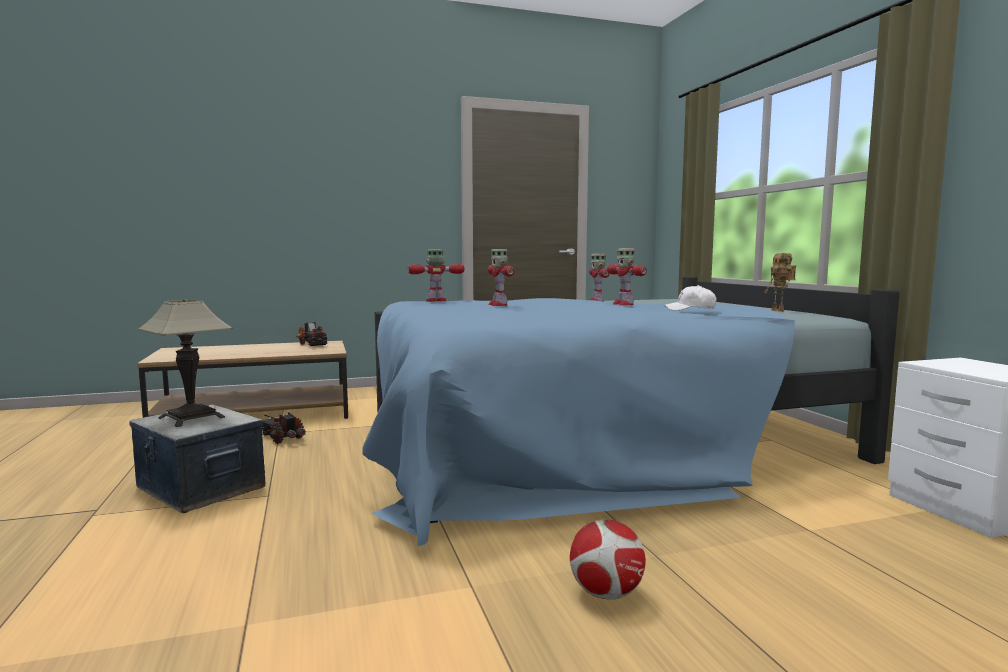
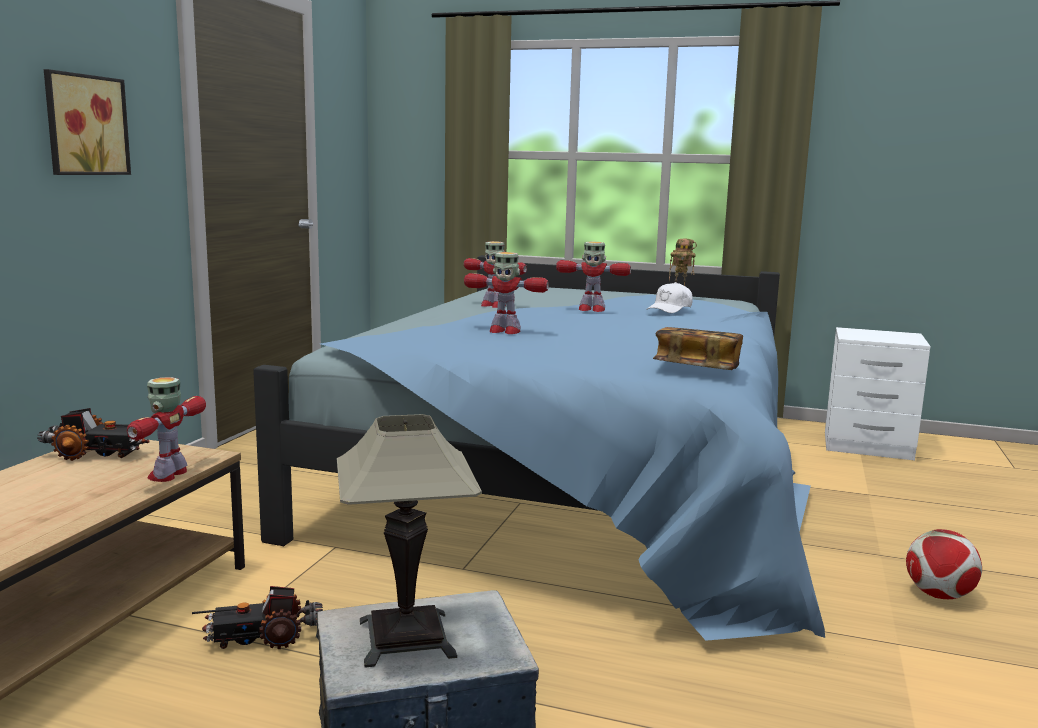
camera: 55 degrees left, 5 degrees up
toy robot [408,249,465,302] -> toy robot moved to [127,377,206,482]
none -> picture [44,69,131,175]
none -> book [653,327,743,370]

